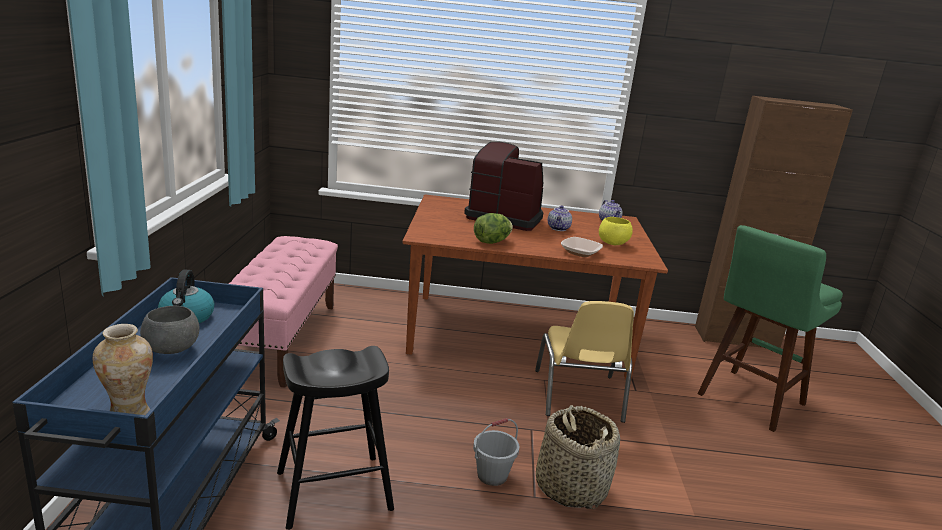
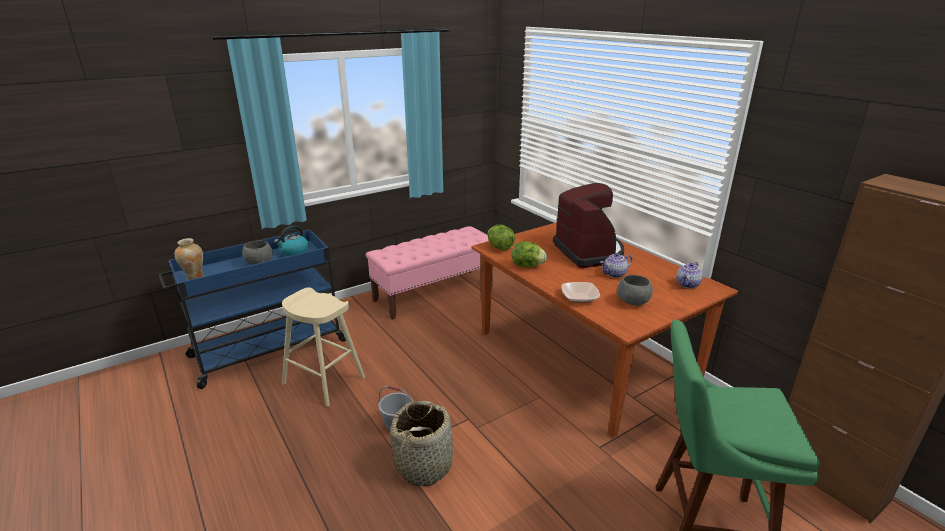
camera: 55 degrees right, 5 degrees up
black stool [277,346,394,530] -> beige stool [282,287,365,406]
yellow chair [535,301,634,423] -> none
yellow bowl [599,217,633,245] -> grey bowl [617,275,653,305]
none -> lettuce [488,225,515,250]

